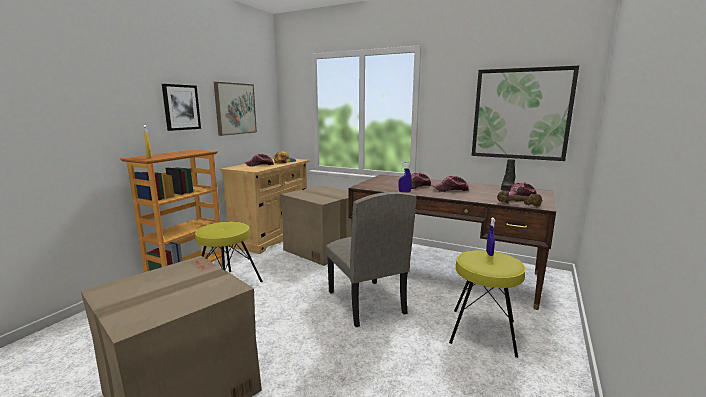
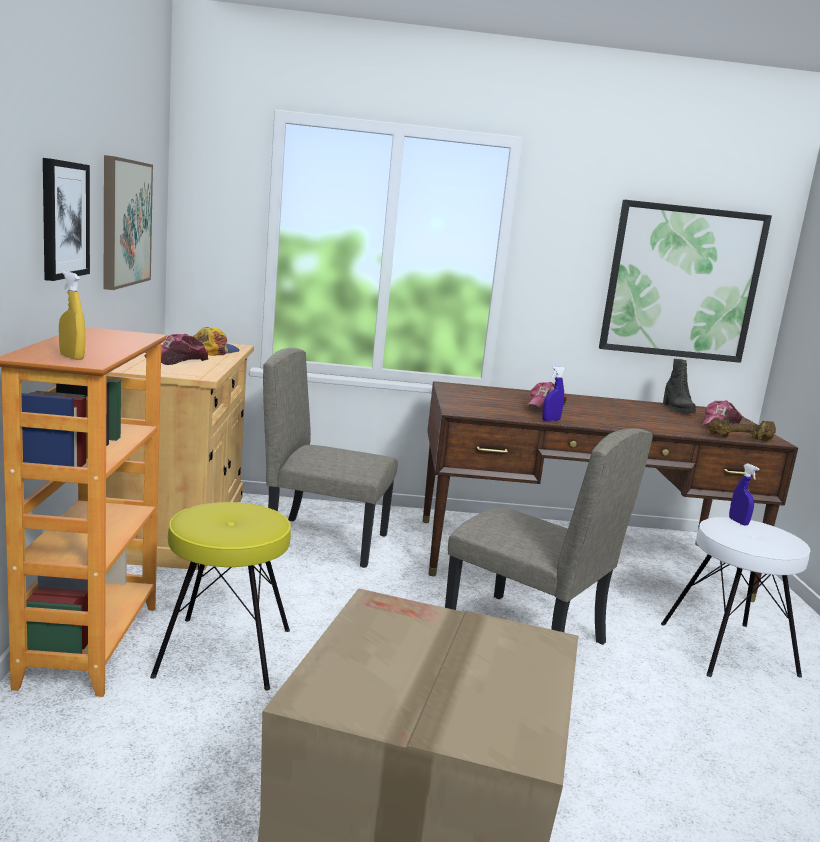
camera: 30 degrees left, 0 degrees up
cardboard box [280,186,352,266] -> beige chair [263,348,398,568]
cap [433,176,469,192] -> none
yellow stool [449,250,526,358] -> white stool [661,517,810,677]

